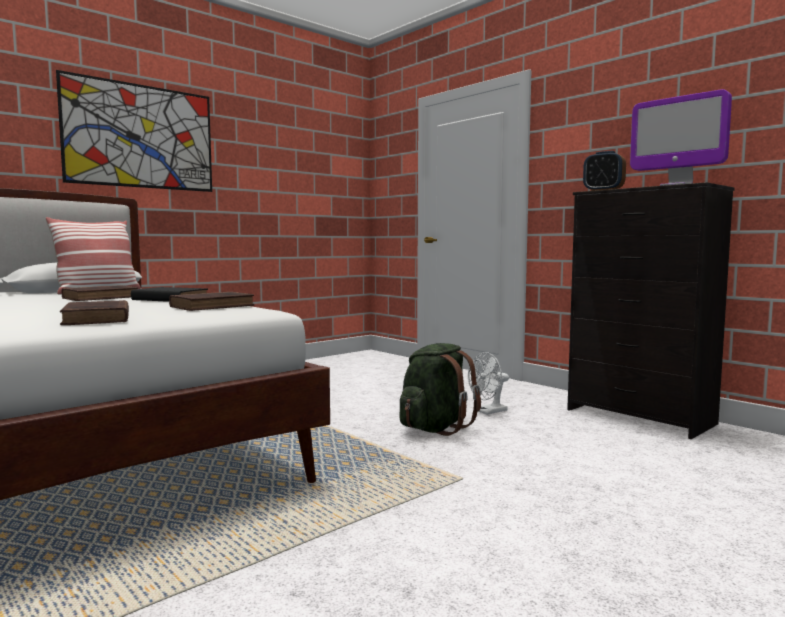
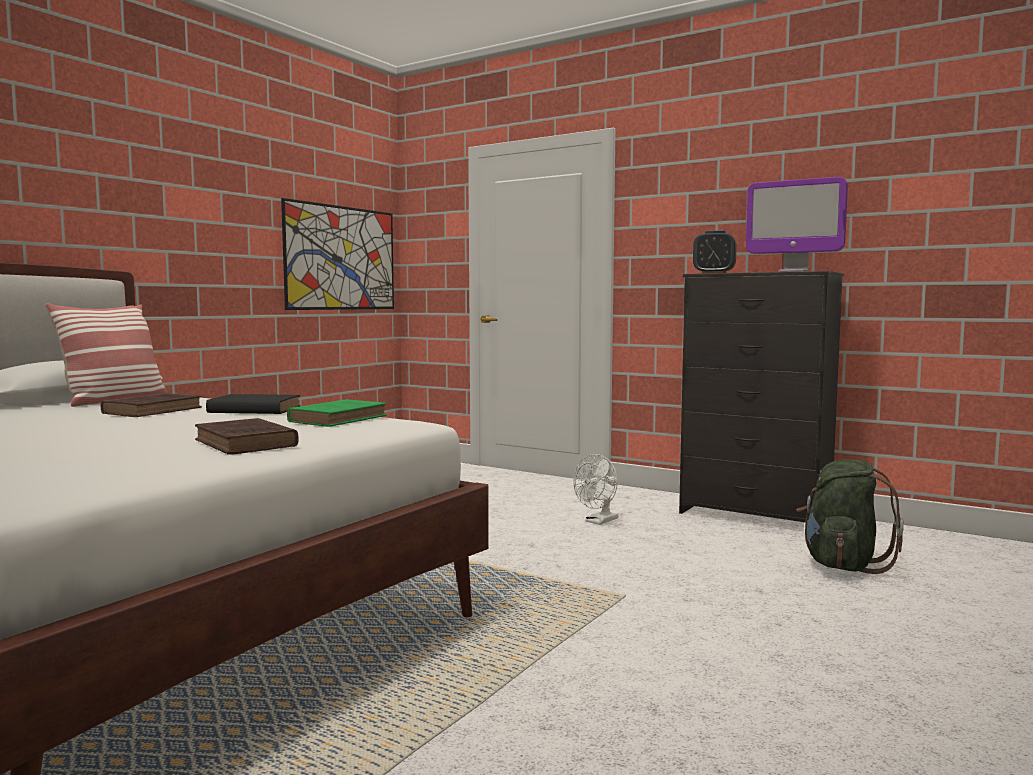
camera: 15 degrees left, 0 degrees up
picture [56,70,212,192] -> picture moved to [281,198,394,310]
brown book [169,292,254,311] -> green book [287,399,387,427]
green backpack [399,343,481,436] -> green backpack moved to [796,459,904,574]

